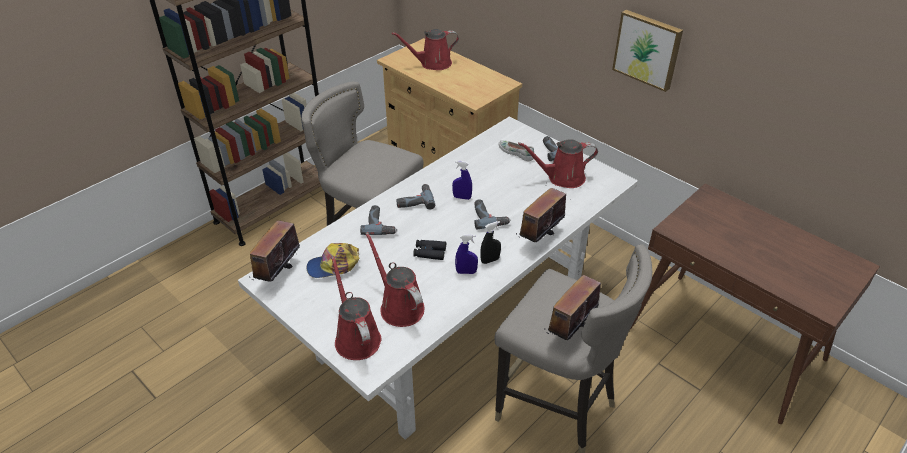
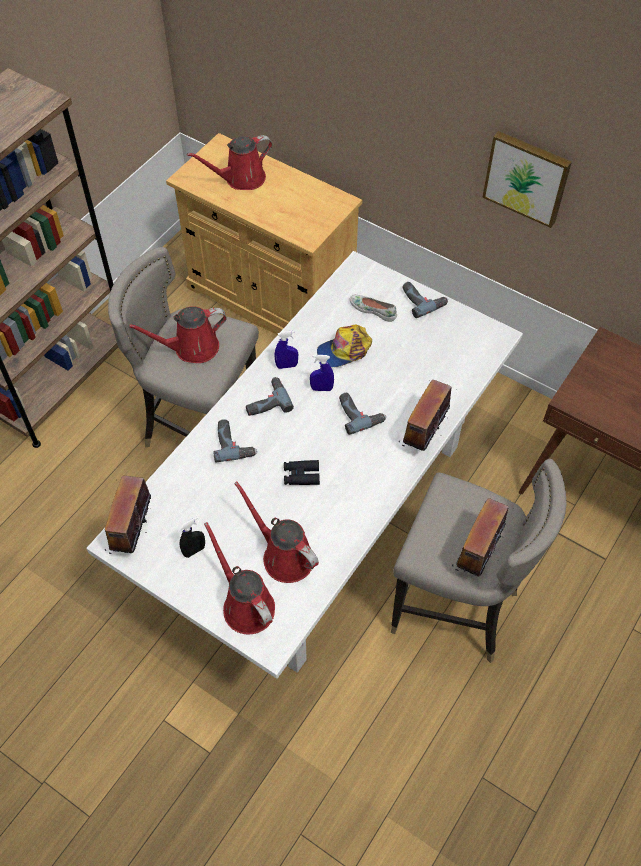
camera: 10 degrees left, 15 degrees up
cap [307,243,359,278] -> cap moved to [317,324,372,367]
blue spray bottle [455,234,478,274] -> blue spray bottle moved to [274,331,298,369]
black spray bottle [480,221,501,264] -> black spray bottle moved to [180,517,205,558]
red watering can [518,139,598,188] -> red watering can moved to [129,307,227,363]

